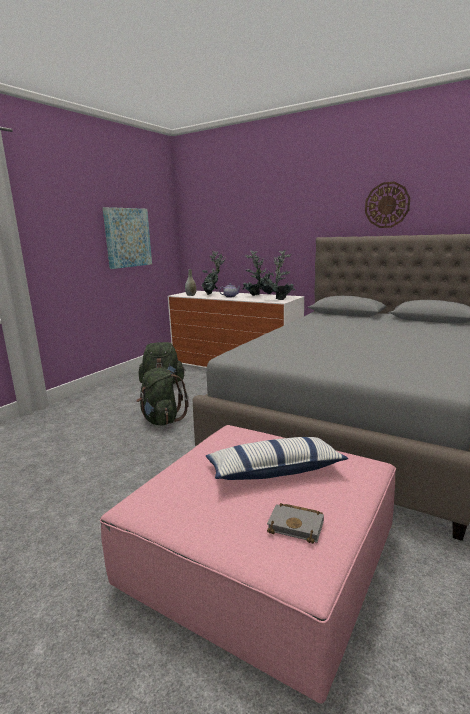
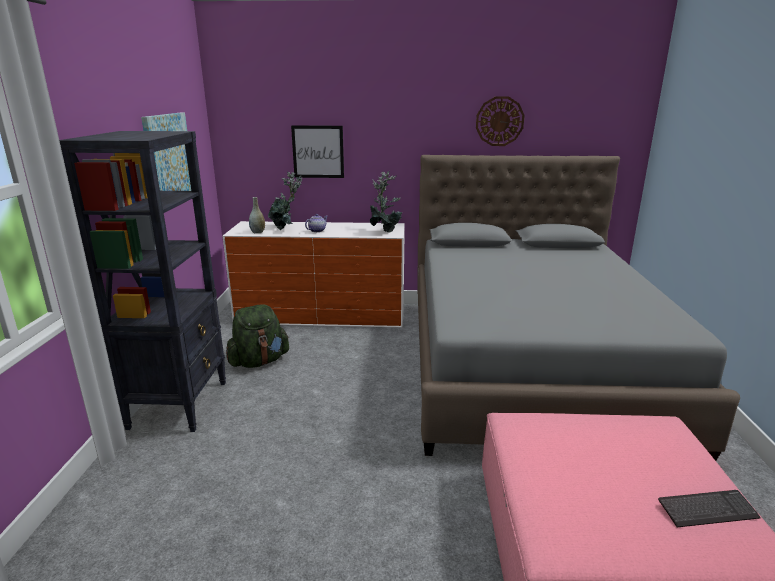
camera: 30 degrees left, 5 degrees up
green backpack [136,367,188,426] -> none
pillow [206,437,348,480] -> none
potted plant [242,250,270,296] -> none
grey book [267,503,324,544] -> keyboard [658,490,761,527]
none -> black bookcase [59,131,226,432]
none -> picture [291,125,344,178]

